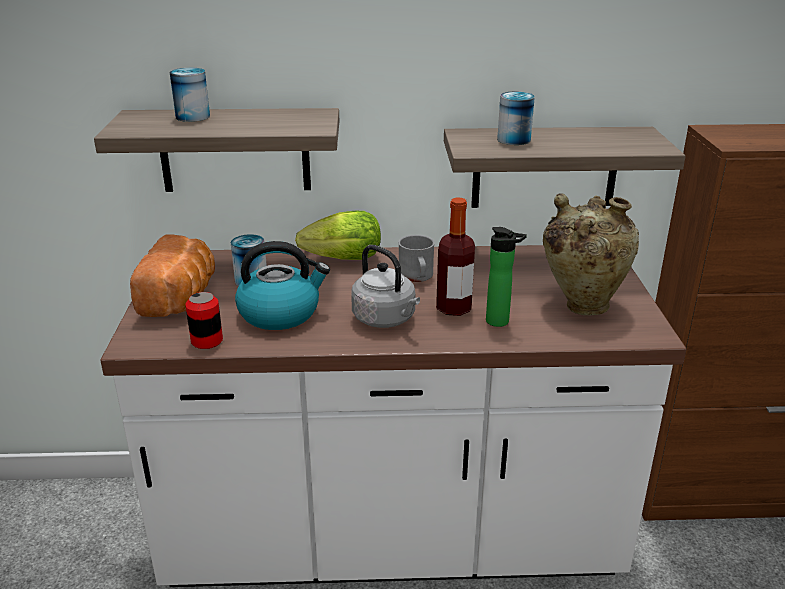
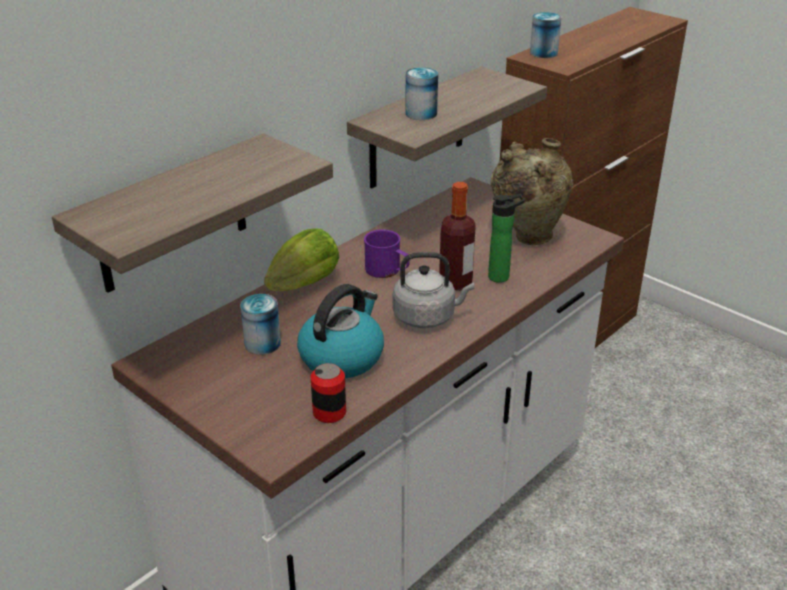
camera: 45 degrees left, 5 degrees up
bread [130,235,215,317] -> none
can [170,68,210,122] -> can moved to [530,12,562,58]
grey mug [398,235,435,282] -> purple mug [364,229,410,278]

